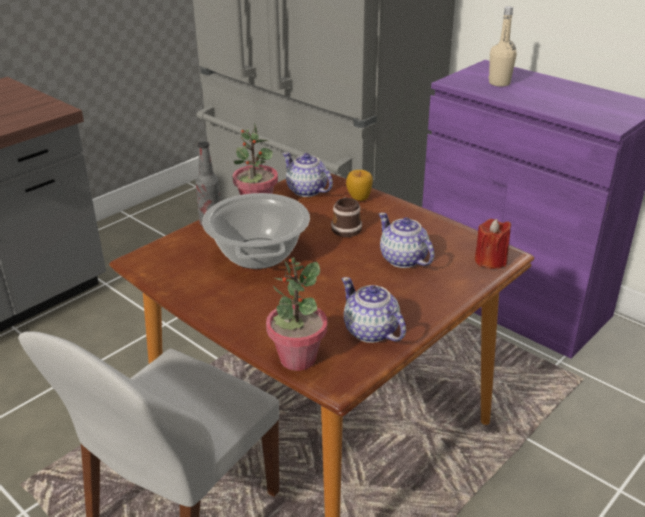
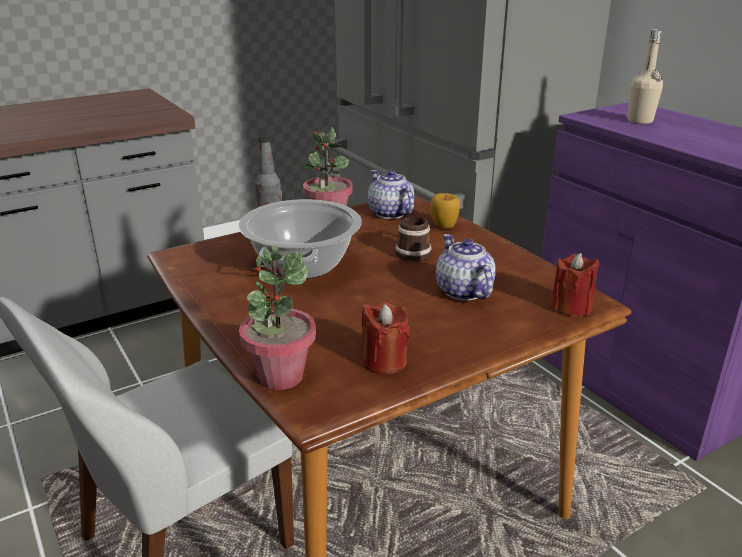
camera: 15 degrees right, 5 degrees down
teapot [342,277,406,343] -> red candle [361,302,410,374]

